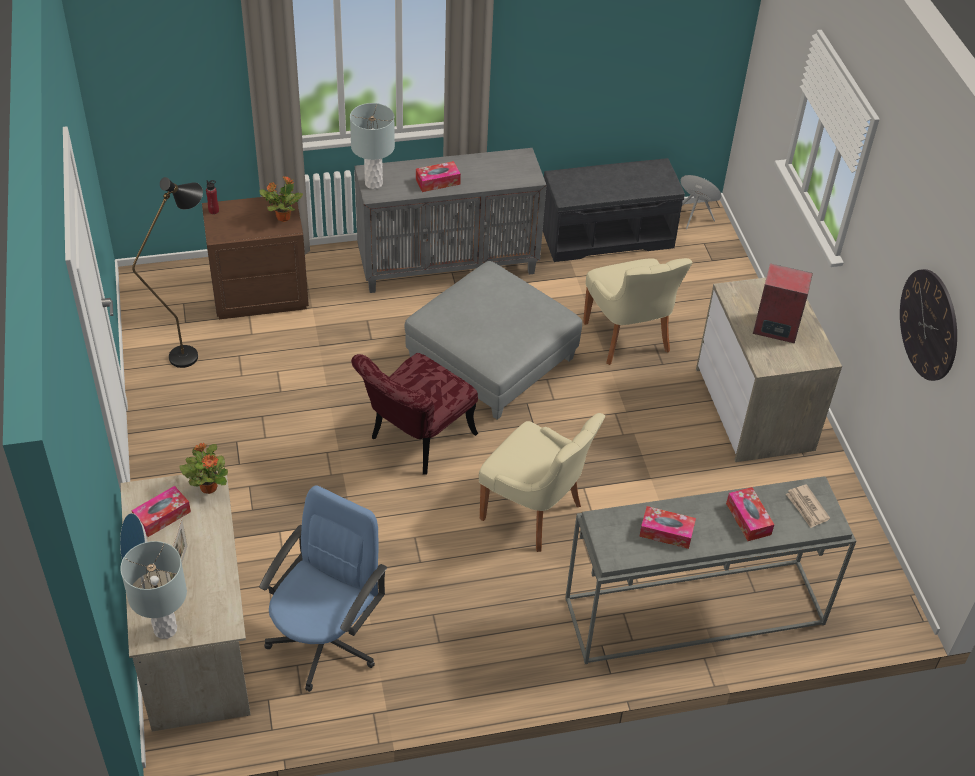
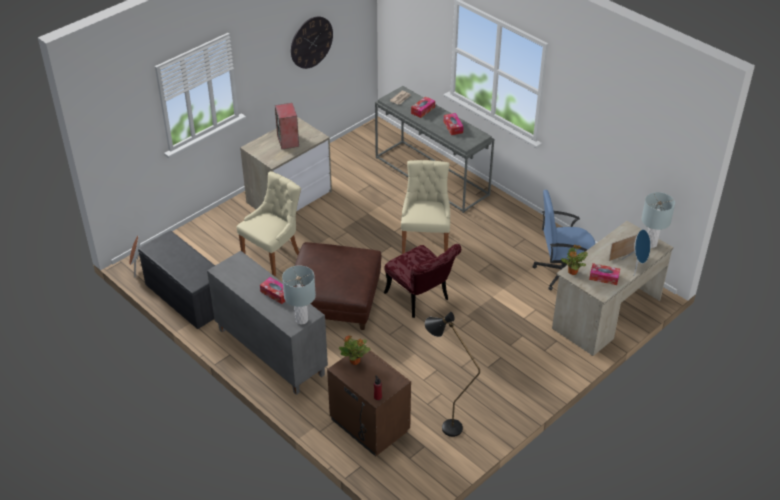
camera: 120 degrees left, 5 degrees down
red chair [351,353,478,475] -> red chair turned 45 degrees clockwise [384,244,461,318]
grey ottoman [404,261,582,420] -> brown ottoman [293,242,381,330]

